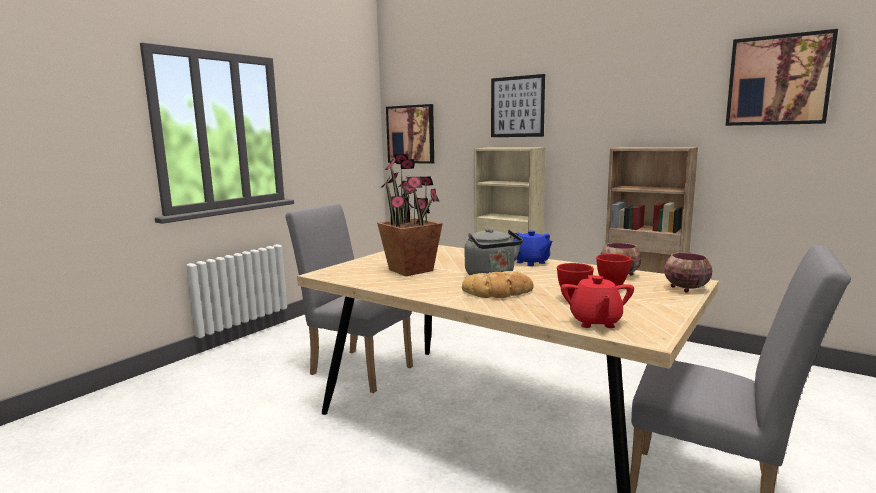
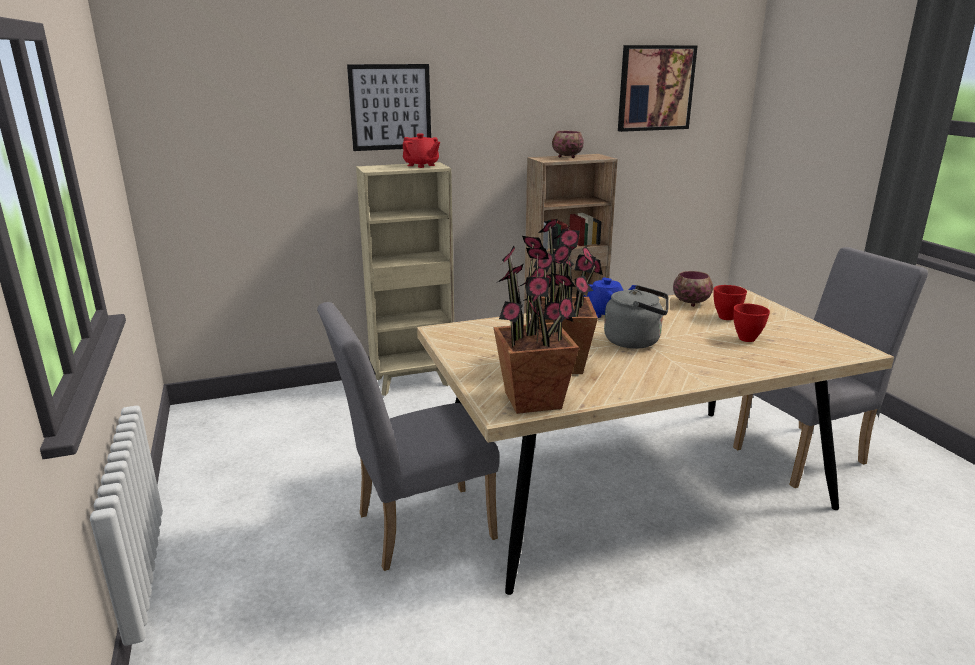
camera: 55 degrees left, 10 degrees up
picture [386,104,434,164] -> none
bread [462,271,533,298] -> none
red teapot [561,275,634,328] -> red teapot moved to [403,133,440,168]
bowl [664,253,712,293] -> bowl moved to [552,131,584,158]
none -> potted plant [493,236,579,414]

